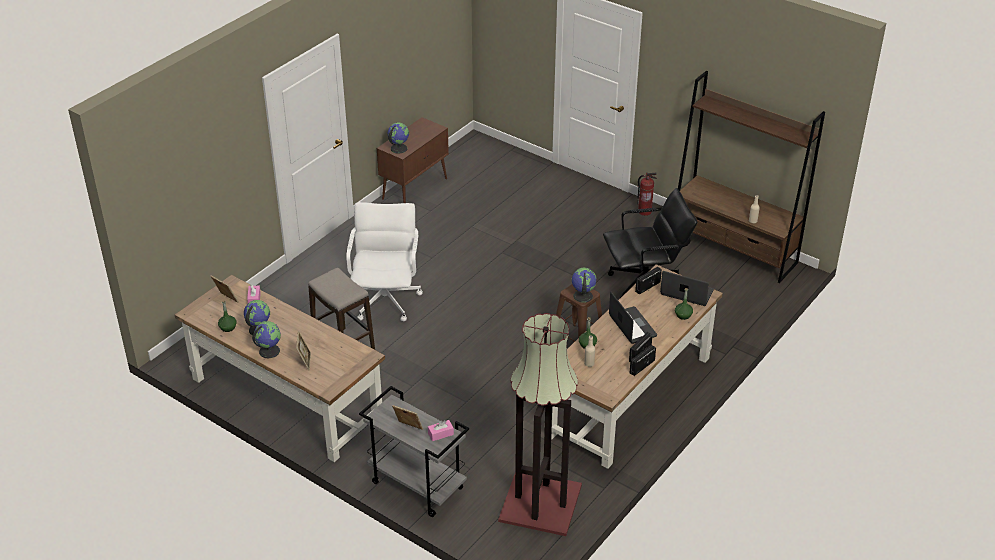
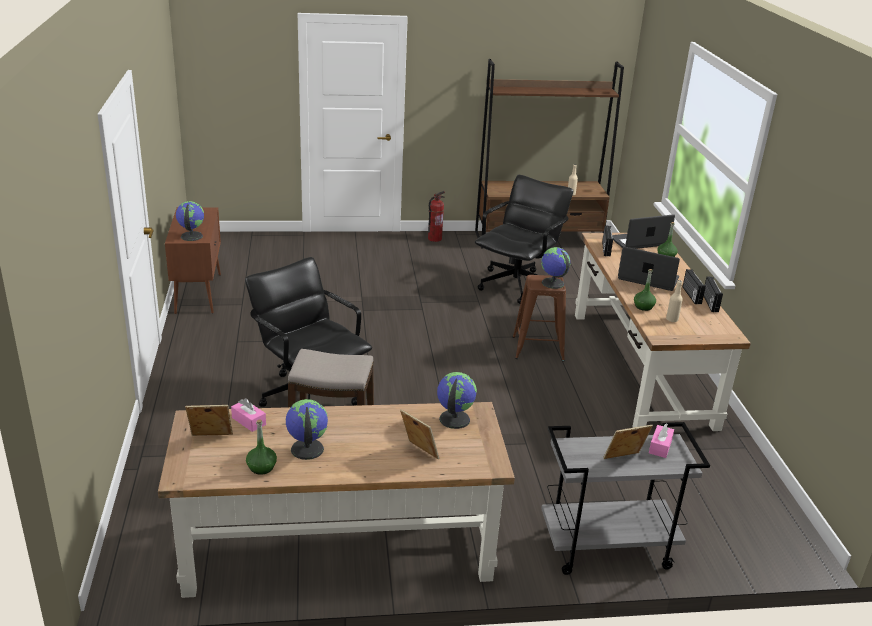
camera: 45 degrees left, 10 degrees down
globe [252,321,281,358] -> globe moved to [437,372,477,429]
white office chair [346,202,423,321] -> black office chair [245,257,372,407]
floor lamp [498,313,582,536] -> none

